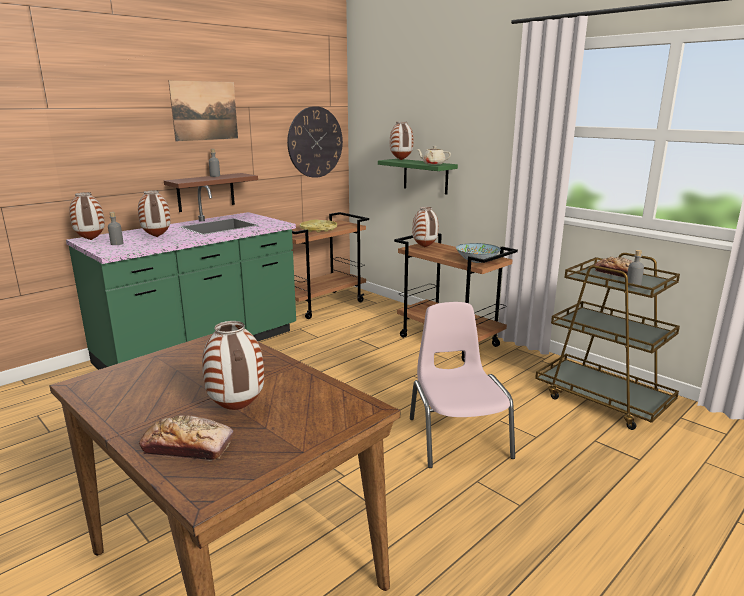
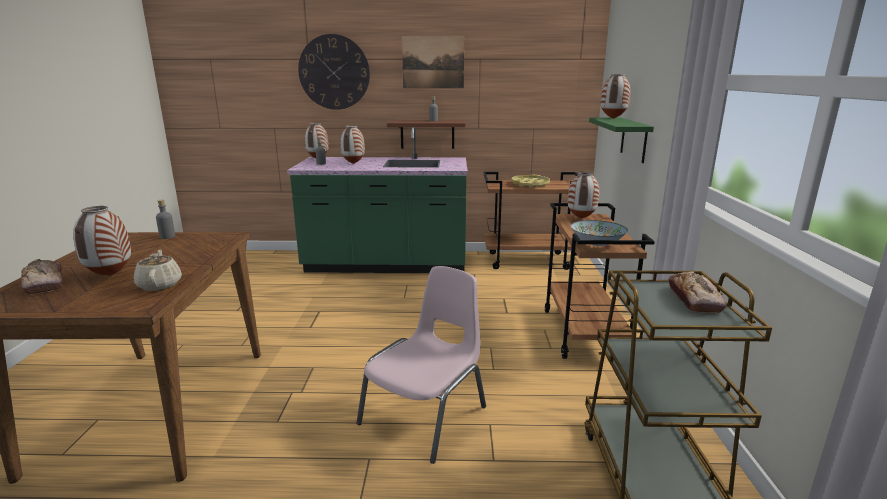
camera: 45 degrees right, 0 degrees up
wall clock [287,106,343,178] -> wall clock moved to [298,34,370,110]
beige teapot [417,146,451,165] -> beige teapot moved to [134,250,182,291]
grey bottle [627,250,644,288] -> grey bottle moved to [156,200,175,239]

